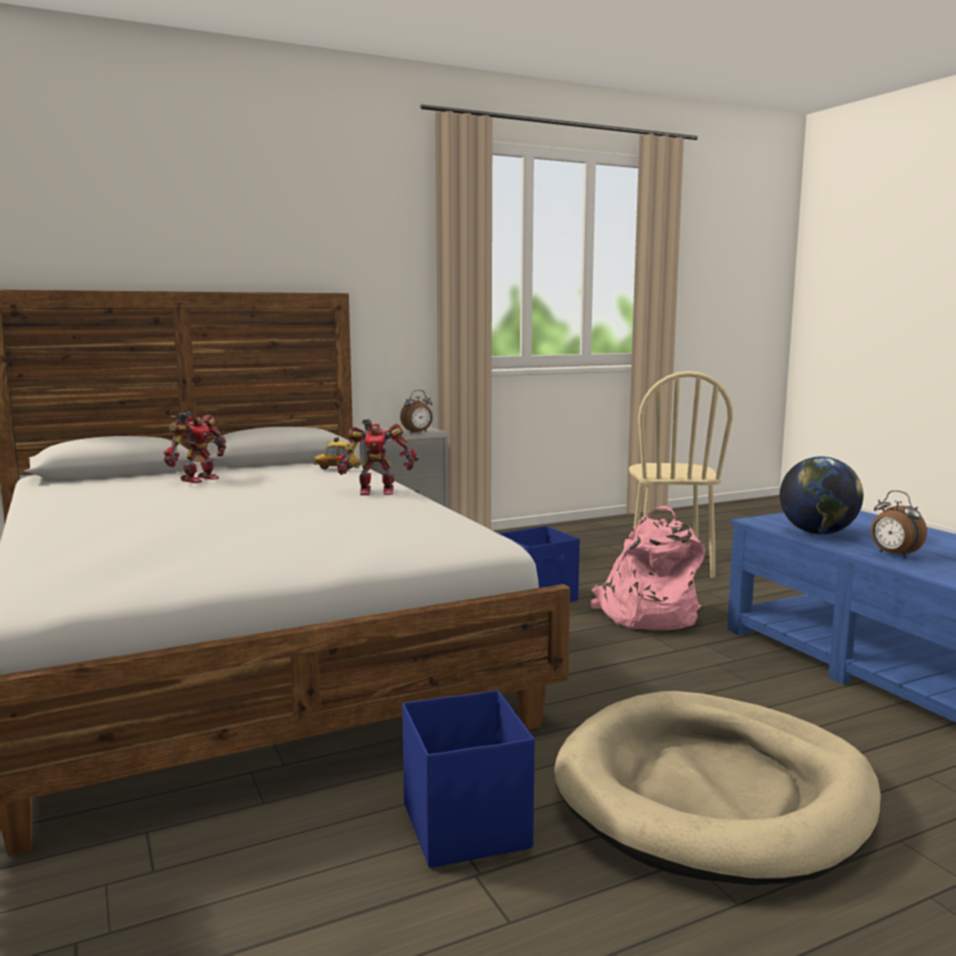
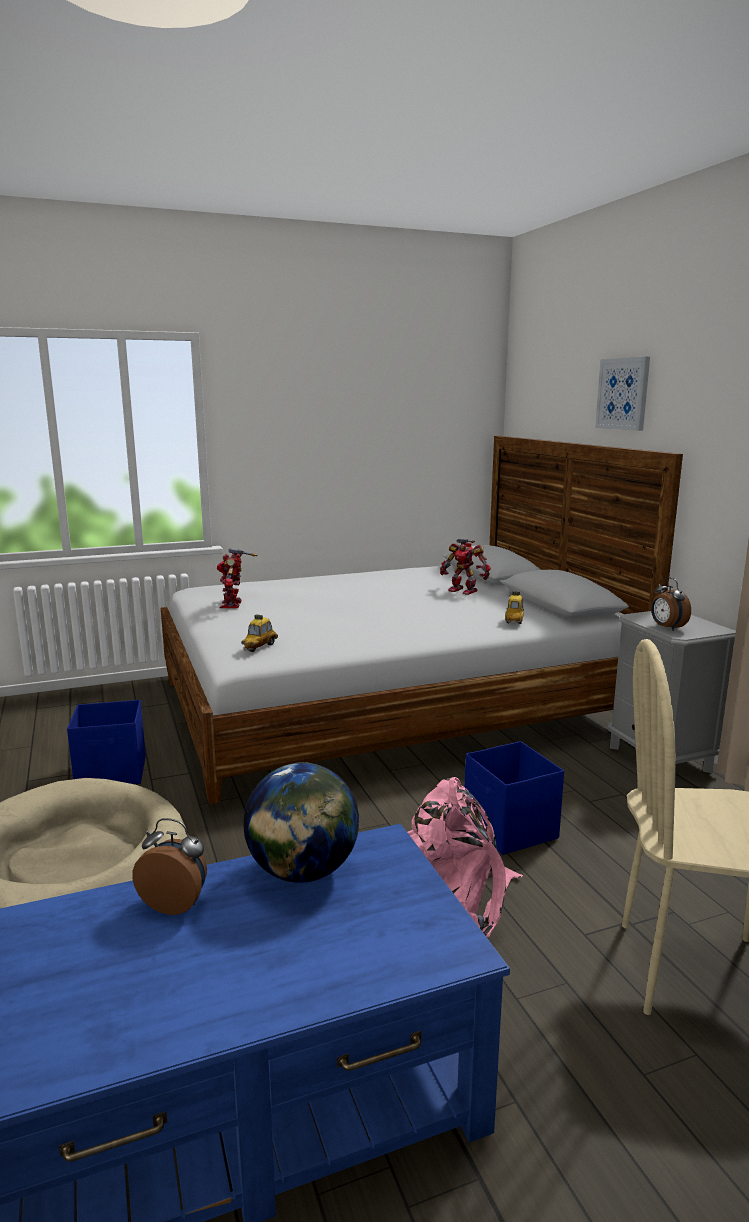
camera: 95 degrees right, 5 degrees up
toy robot [337,419,417,495] -> toy robot moved to [217,549,257,608]
alarm clock [871,490,927,558] -> alarm clock turned 45 degrees clockwise [132,818,207,915]
none -> toy car [241,614,278,652]
none -> picture [595,357,650,431]

